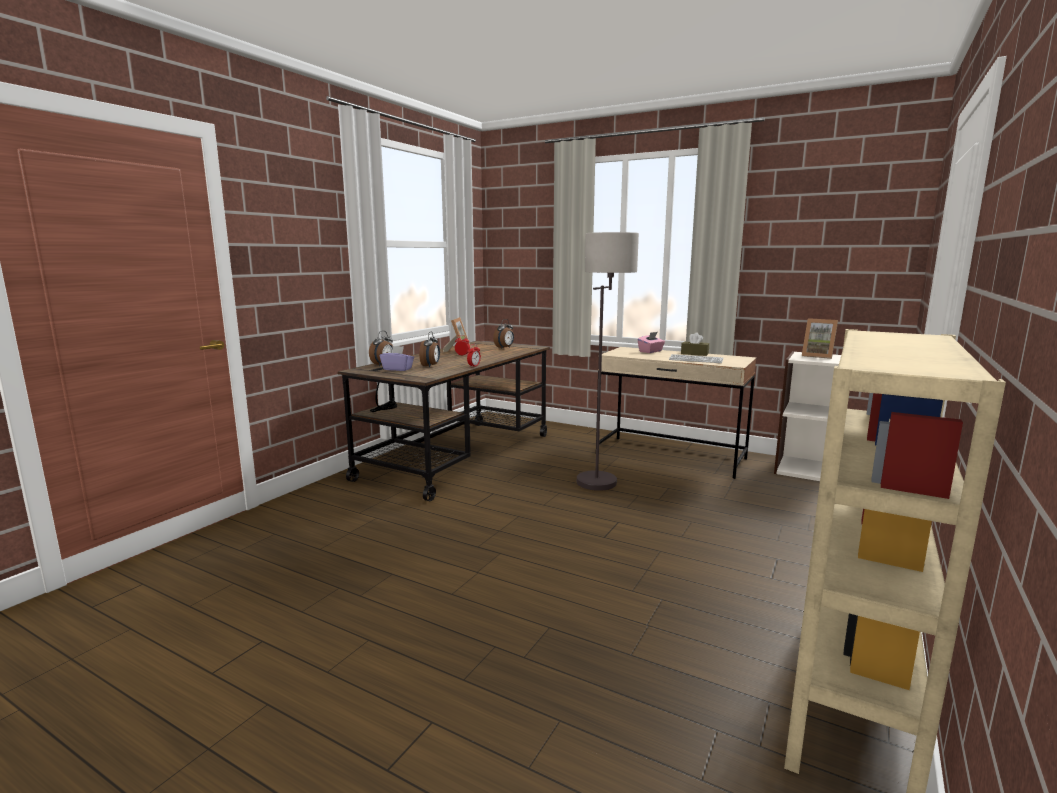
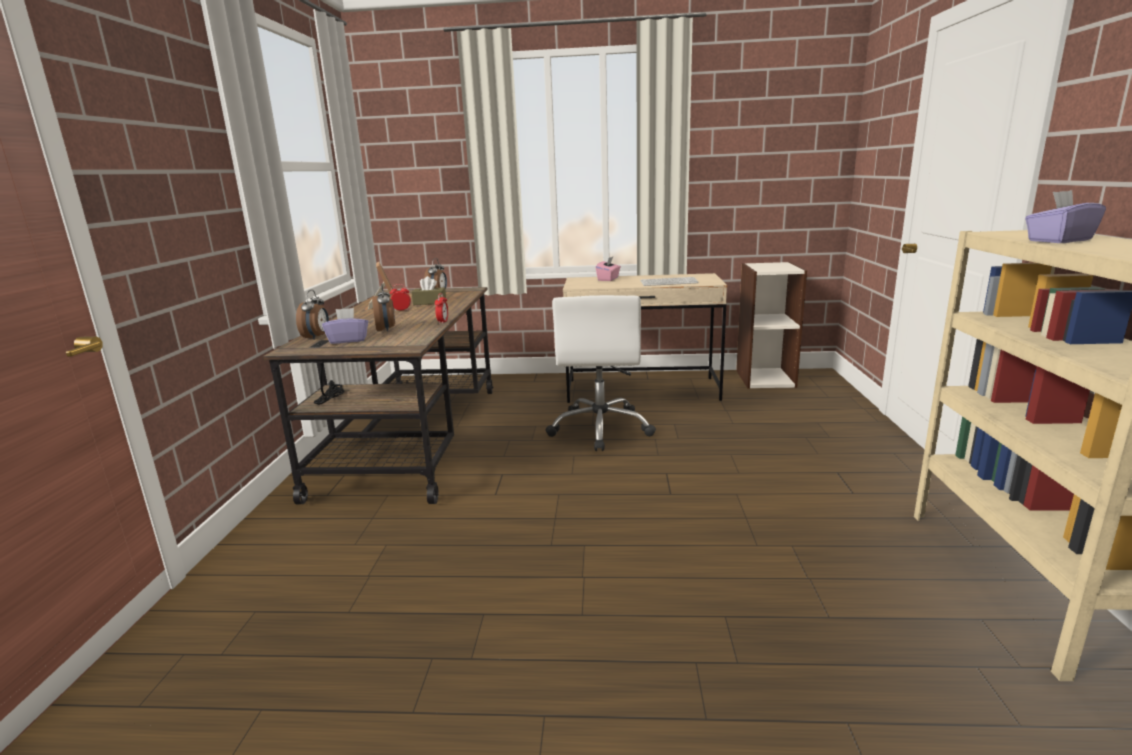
camera: 25 degrees left, 5 degrees up
grey floor lamp [577,232,639,491] -> white office chair [545,295,656,451]
brown tissue box [681,332,709,356] -> brown tissue box moved to [411,276,446,305]
picture frame [802,318,838,359] -> none
none -> purple tissue box [1025,190,1106,243]

